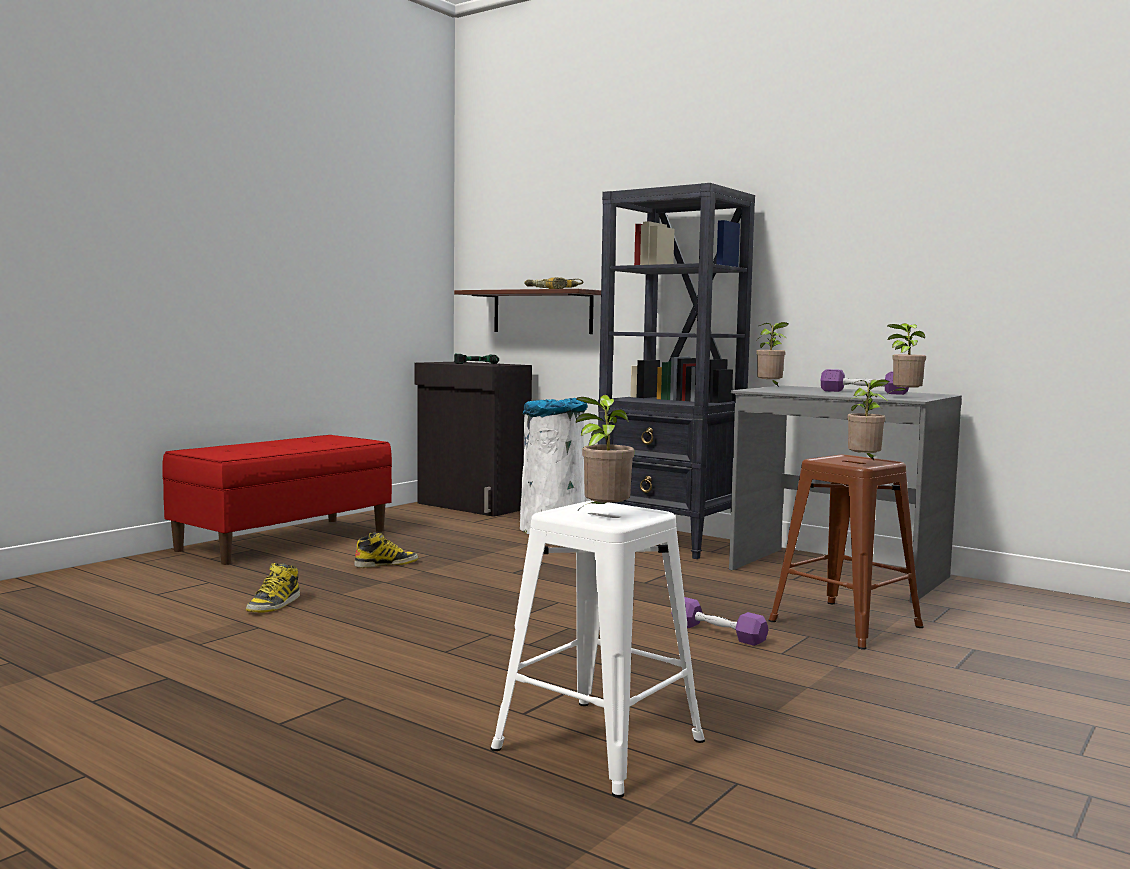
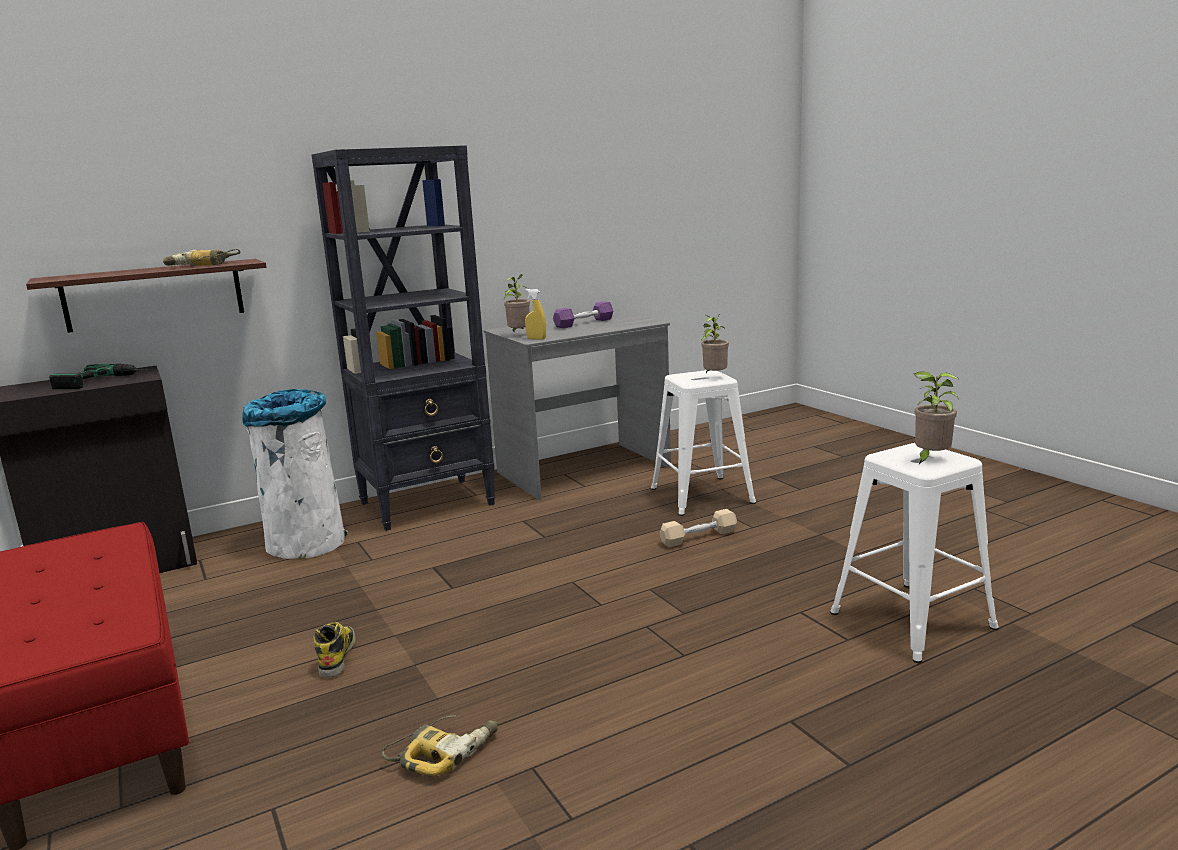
camera: 65 degrees left, 10 degrees up
boot [246,563,300,613] -> power drill [381,715,498,776]
purple dumbbell [671,597,769,646] -> beige dumbbell [660,509,737,548]
brown stool [768,455,924,650] -> white stool [651,370,756,516]
potted plant [887,323,926,394] -> none
none -> yellow spray bottle [525,289,546,339]

